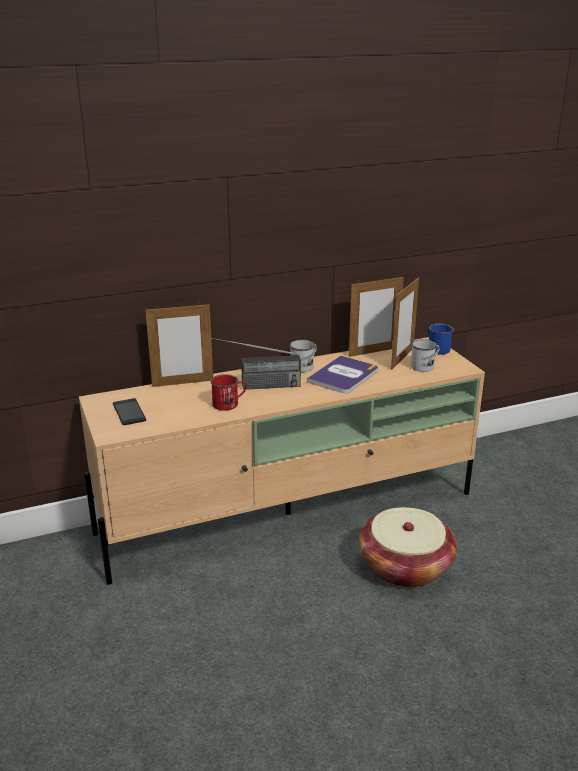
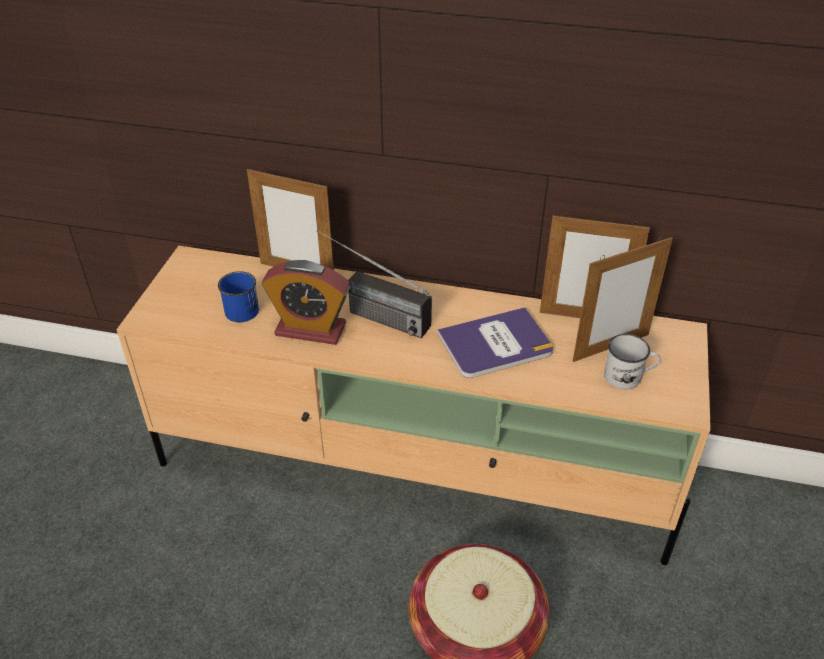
camera: 35 degrees right, 15 degrees up
phone [113,398,146,425] -> none
red mug [210,374,247,411] -> alarm clock [262,260,350,345]
white mug [289,340,317,372] -> none
blue mug [428,324,453,355] -> blue mug moved to [218,271,259,322]

